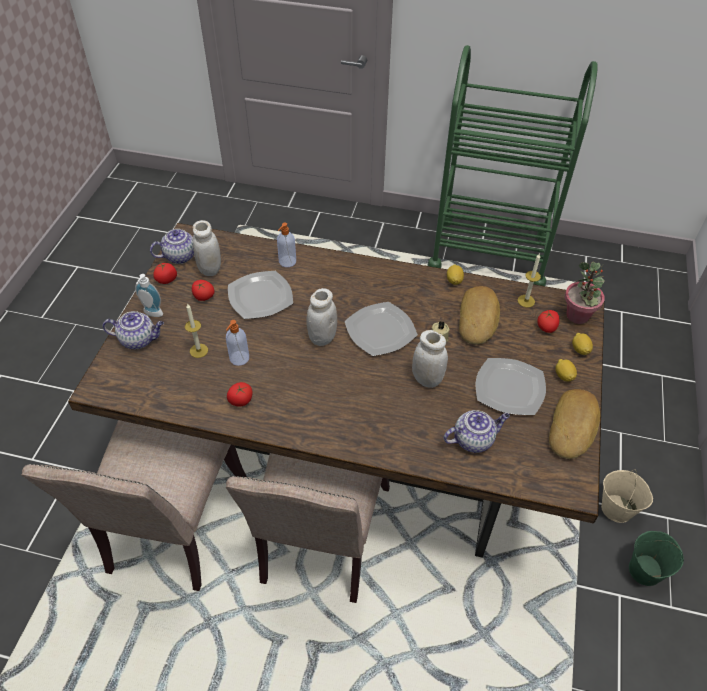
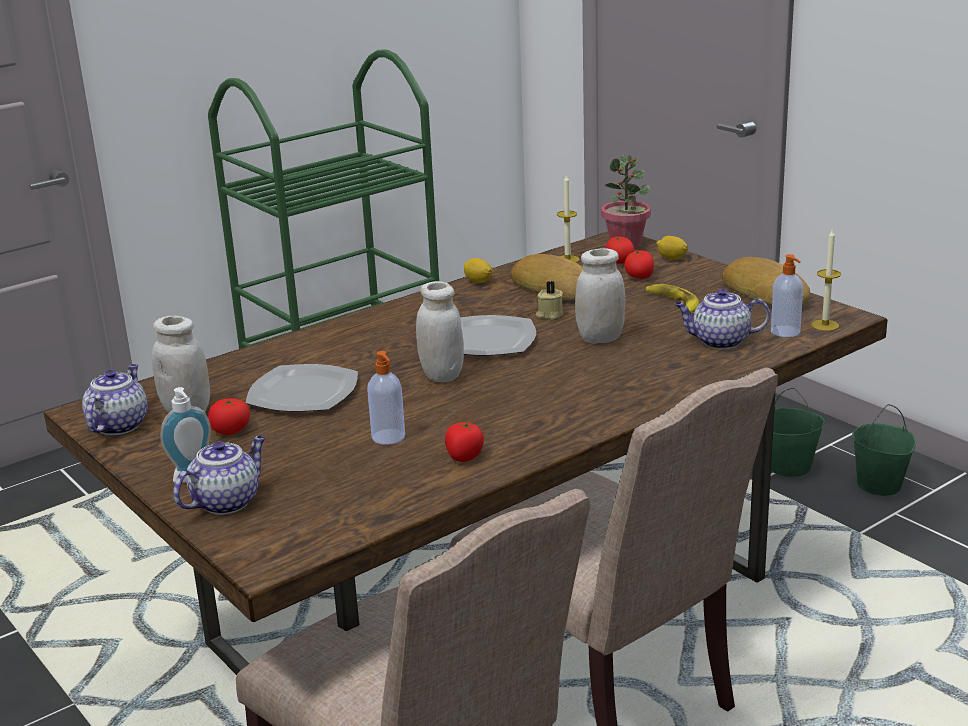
camera: 50 degrees left, 25 degrees down
tomato [153,263,177,284] -> tomato moved to [624,250,654,279]
candle [185,303,208,358] -> candle moved to [811,228,841,331]
soap dispenser [277,222,296,267] -> soap dispenser moved to [771,254,803,337]
teapot [443,410,510,453] -> teapot turned 105 degrees counterclockwise [674,289,770,349]
plate [476,358,546,415] -> banana [646,284,699,313]
lemon [555,359,577,382] -> none
beige bucket [601,469,653,523] -> green bucket [771,388,825,477]

